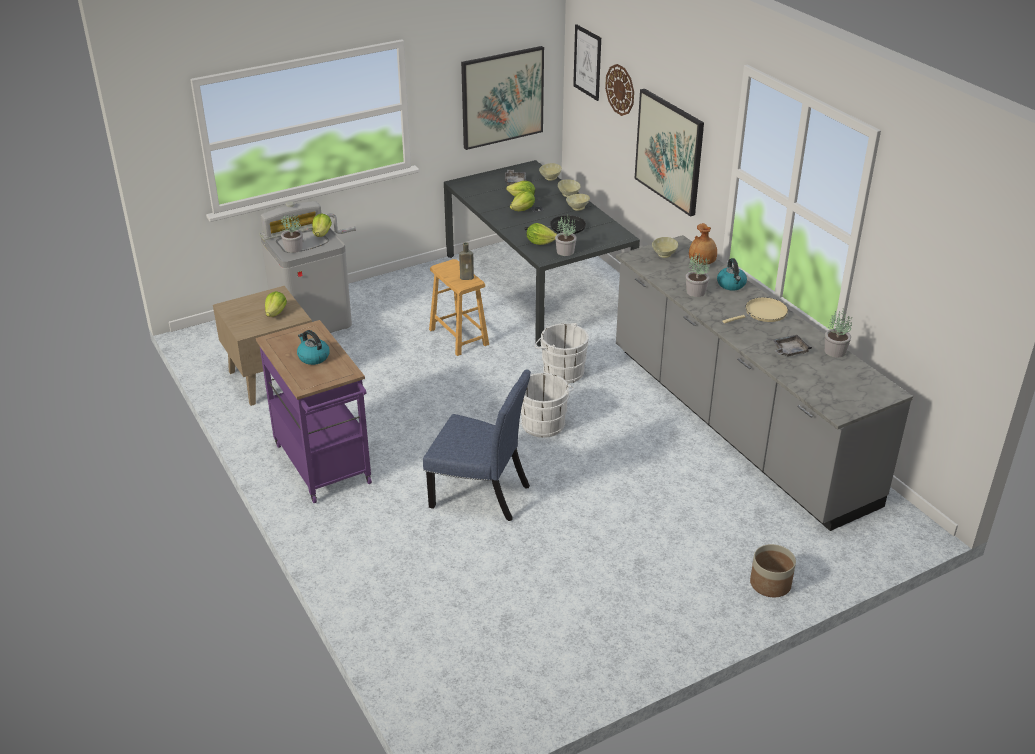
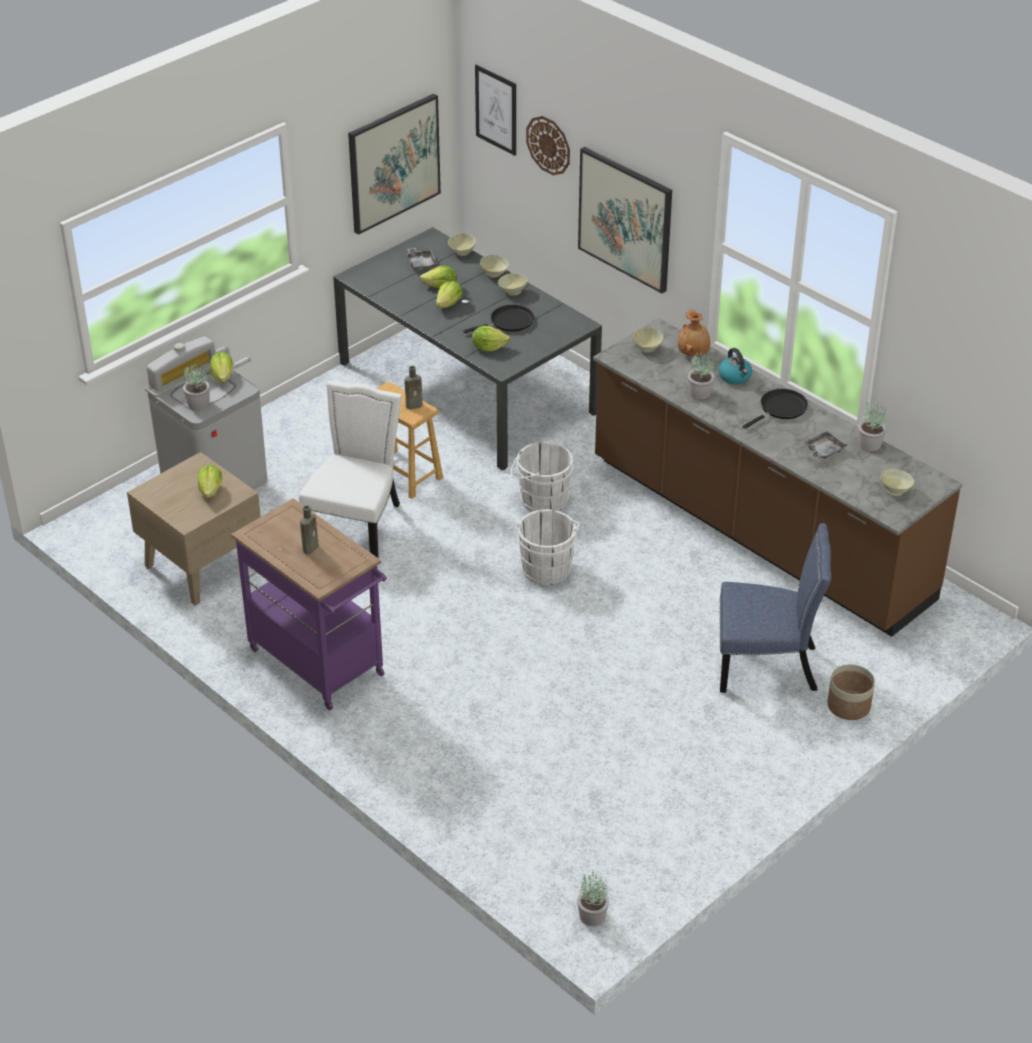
camera: 15 degrees left, 5 degrees up
kettle [297,330,330,365] -> brown bottle [300,505,319,554]
blue chair [423,369,531,521] -> blue chair moved to [720,523,831,693]
potted plant [555,214,577,256] -> potted plant moved to [577,872,609,926]
grey counter [616,235,913,531] -> brown counter [593,318,962,637]
beige frying pan [722,297,788,324] -> black frying pan [743,389,808,429]
none -> white chair [299,381,402,558]
none -> beige bowl [880,469,914,496]

